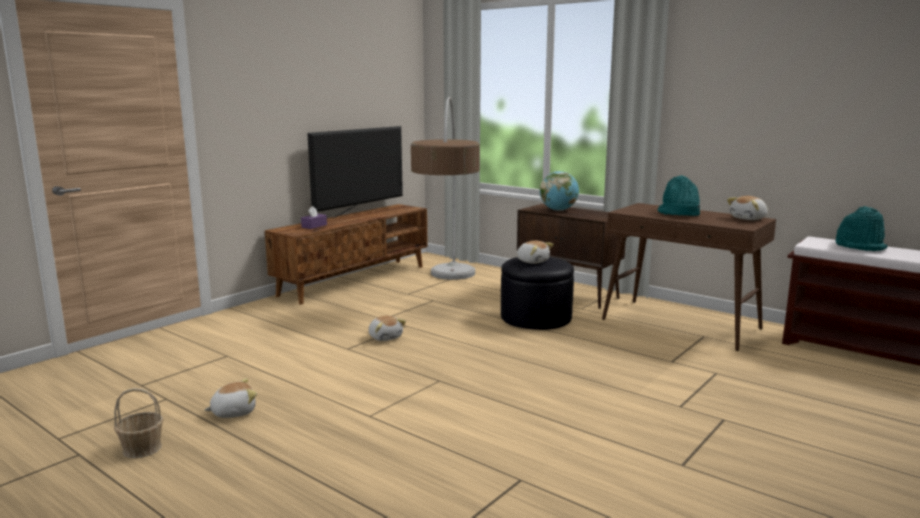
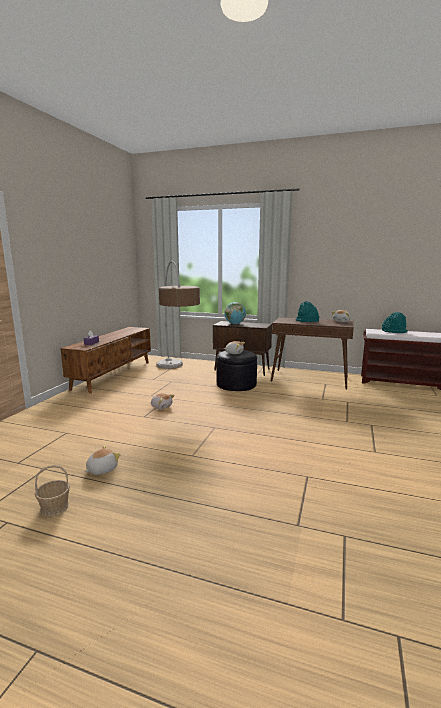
camera: 20 degrees left, 0 degrees up
television [307,126,403,219] -> none

